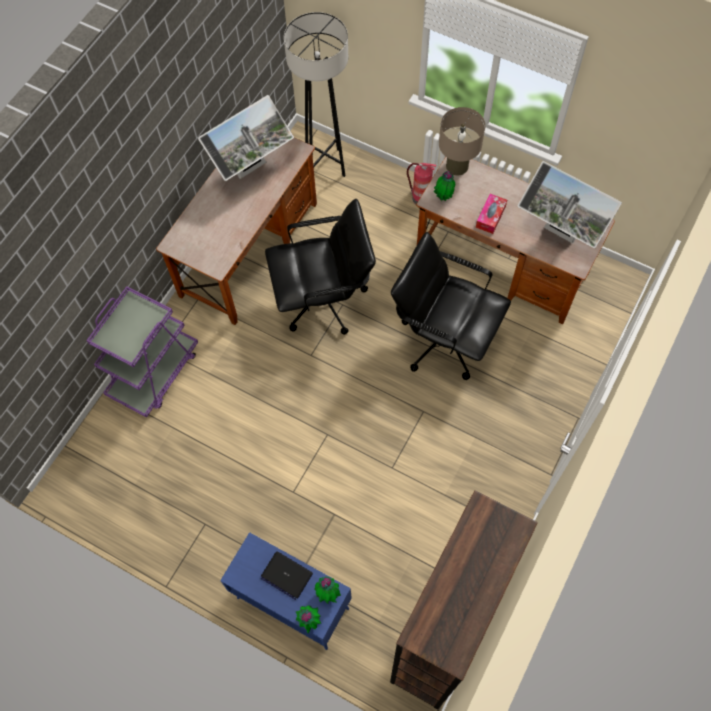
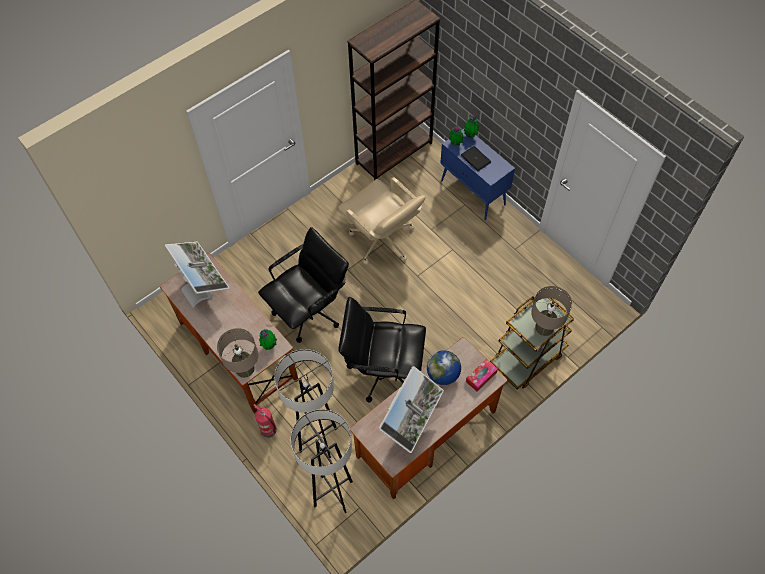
camera: 160 degrees left, 5 degrees down
purple cart [86,286,198,418] -> brown cart [490,296,574,390]
monitor [198,95,294,181] -> monitor turned 135 degrees clockwise [379,366,444,453]
black office chair [391,232,511,380] -> black office chair turned 90 degrees counterclockwise [258,227,349,343]
tissue box [476,194,507,234] -> tissue box moved to [466,359,498,392]
none -> grey floor lamp [274,349,337,458]
none -> beige office chair [338,177,426,264]
none -> globe [427,350,461,385]
none -> beige table lamp [531,286,572,336]

